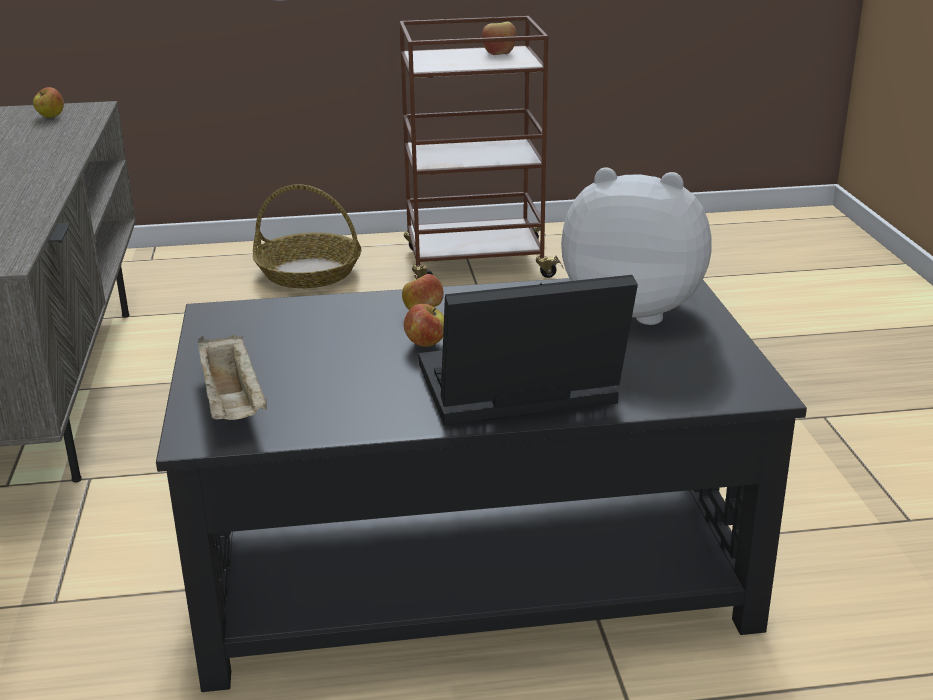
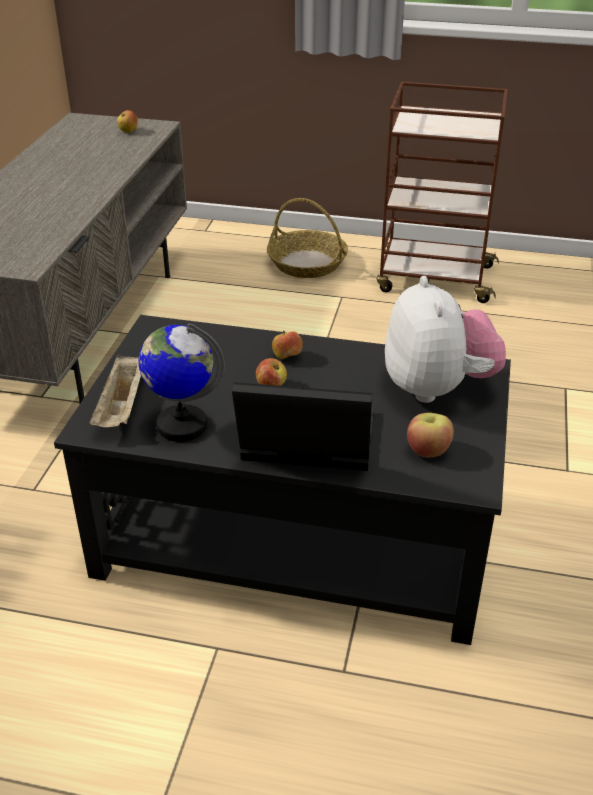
camera: 20 degrees right, 10 degrees up
apple [482,22,517,55] -> apple moved to [407,413,454,457]
plush toy [561,167,712,325] -> plush toy turned 45 degrees clockwise [385,276,506,403]
none -> globe [139,323,225,442]

